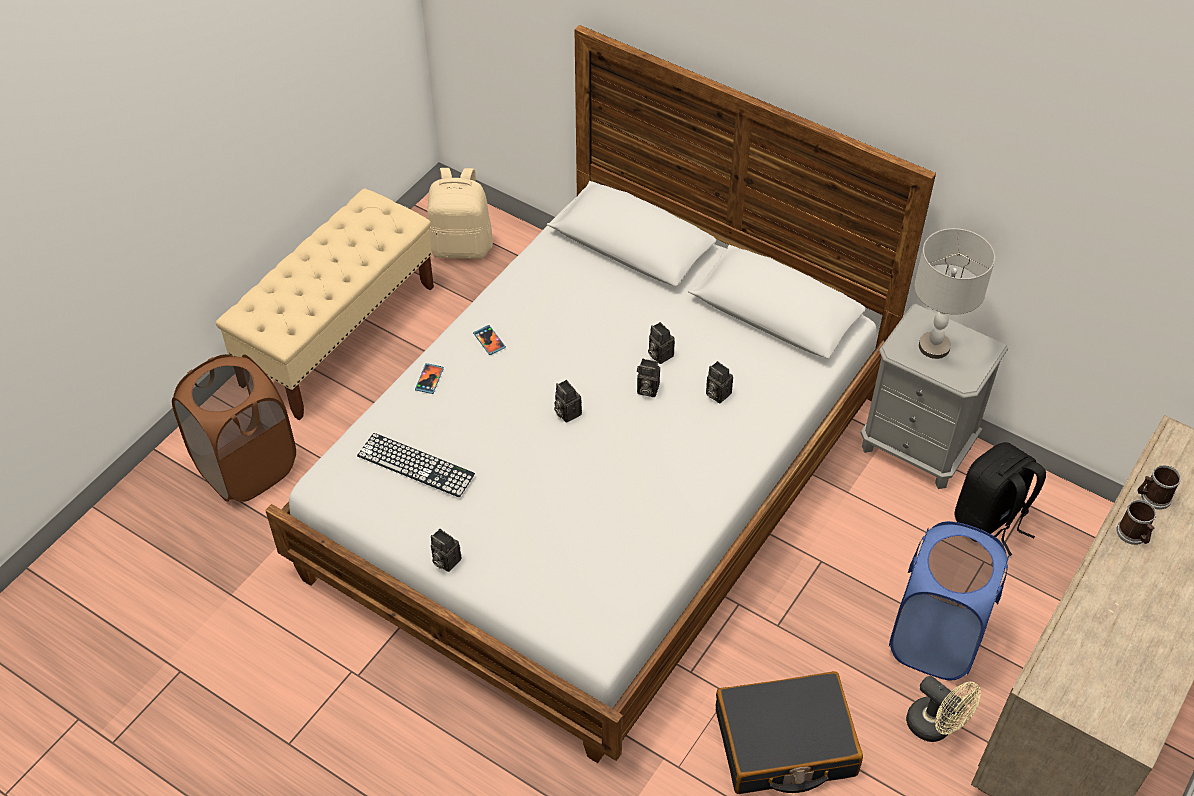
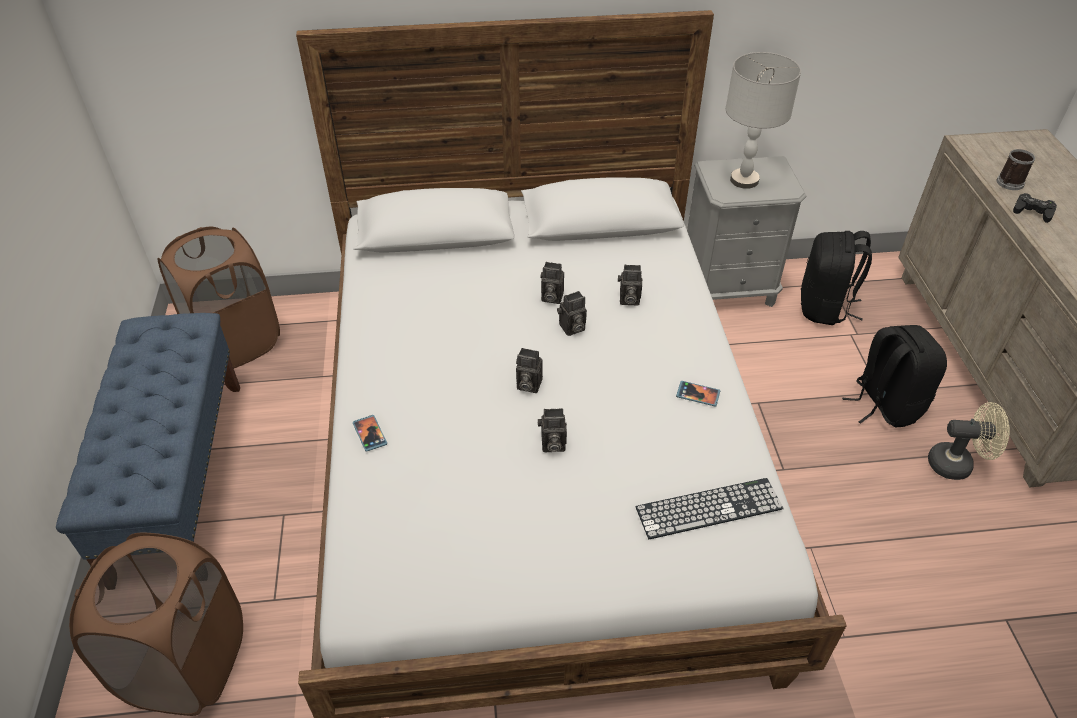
camera: 40 degrees left, 5 degrees down
beige bench [216,188,434,420] -> blue bench [56,313,240,566]
keyboard [357,433,475,498] -> keyboard moved to [636,478,784,539]
beige backpack [427,168,493,259] -> brown laundry basket [158,227,280,368]
camera [431,529,461,572] -> camera moved to [538,408,567,452]
phone [473,325,506,355] -> phone moved to [676,381,720,406]
black suitcase [716,671,863,794] -> none
blue laundry basket [889,521,1010,680] -> black backpack [842,325,947,427]
mug [1116,500,1156,545] -> black game controller [1013,193,1057,223]

